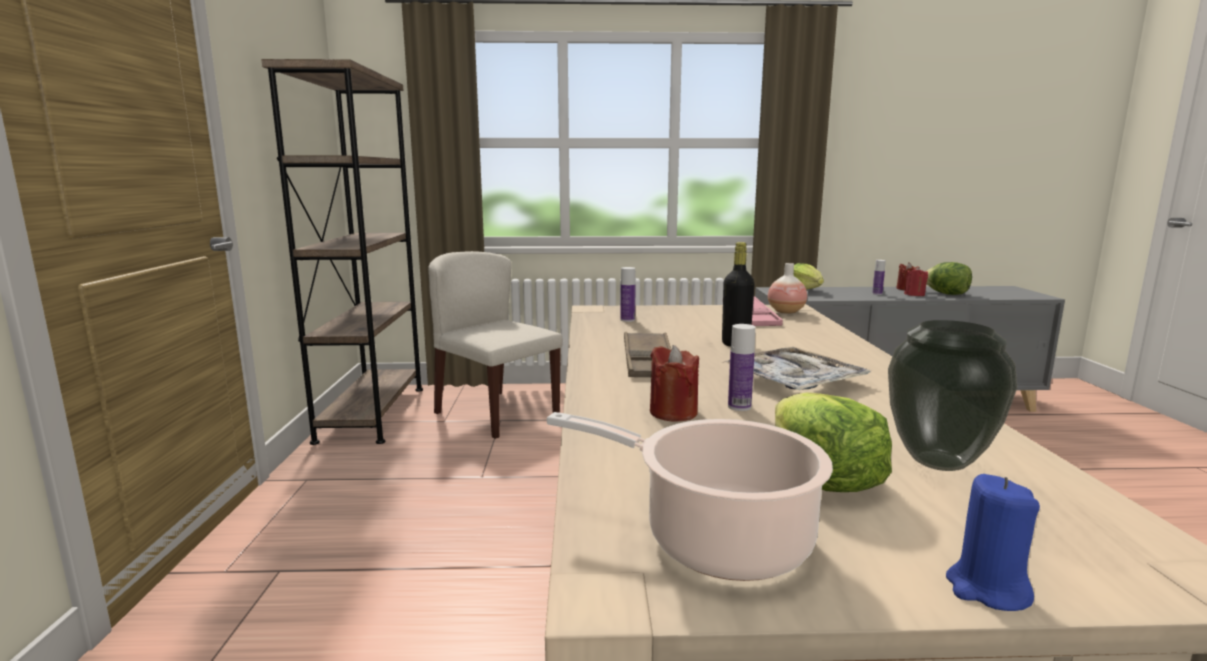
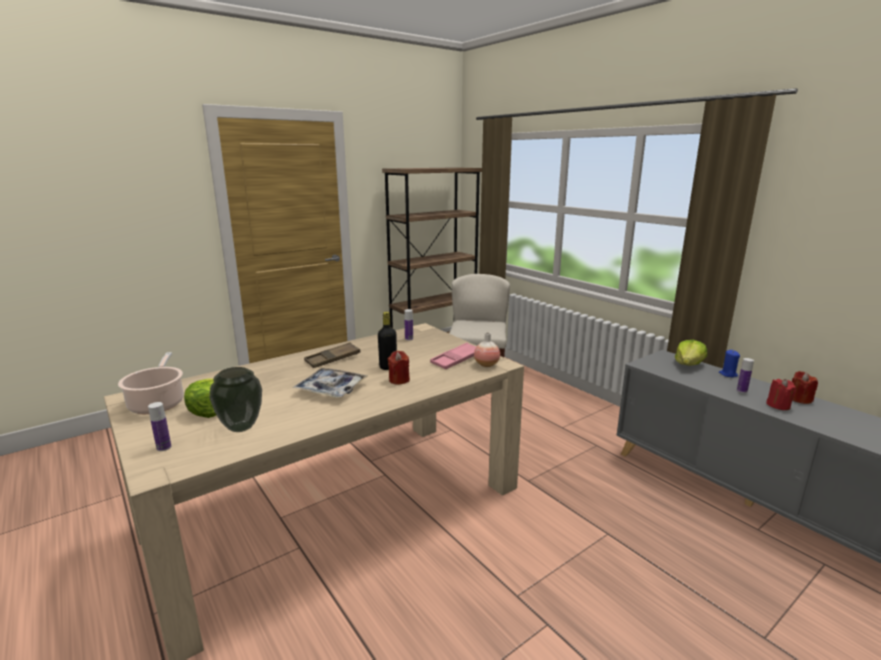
camera: 55 degrees right, 5 degrees up
red candle [650,345,699,422] -> red candle moved to [388,351,410,384]
bottle [728,324,755,411] -> bottle moved to [148,402,171,451]
lettuce [926,262,972,295] -> none
blue candle [946,474,1040,611] -> blue candle moved to [719,350,740,377]

